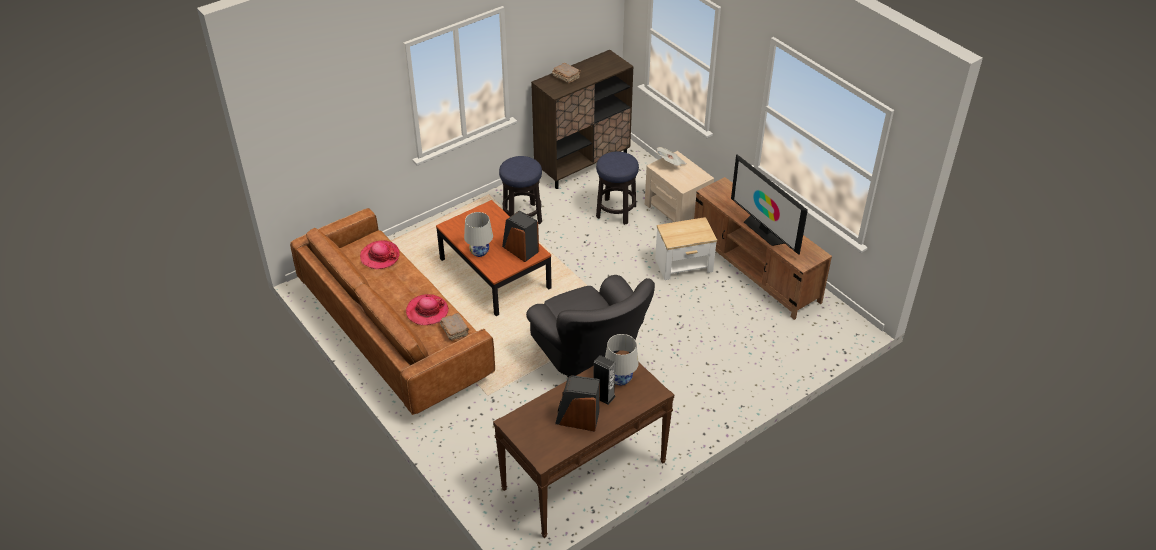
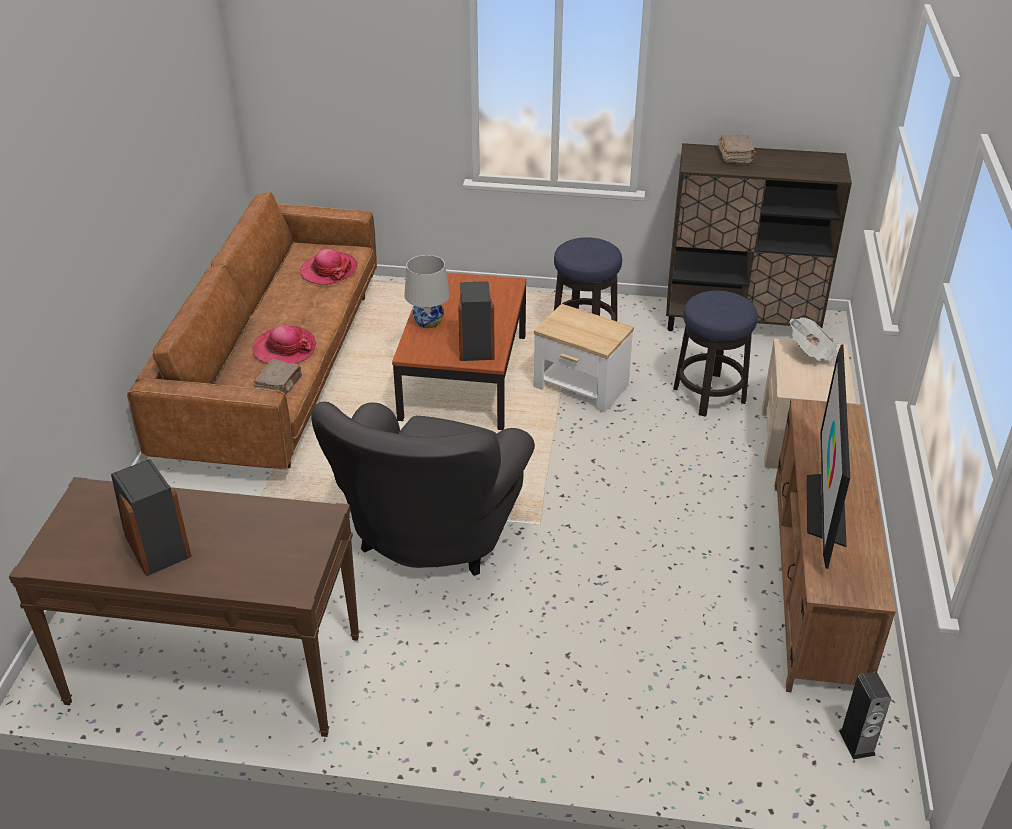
camera: 45 degrees right, 5 degrees down
speaker [593,355,616,405] -> speaker moved to [839,672,891,759]
white table lamp [605,334,639,386] -> none
side table [655,217,717,280] -> side table moved to [534,304,634,412]

